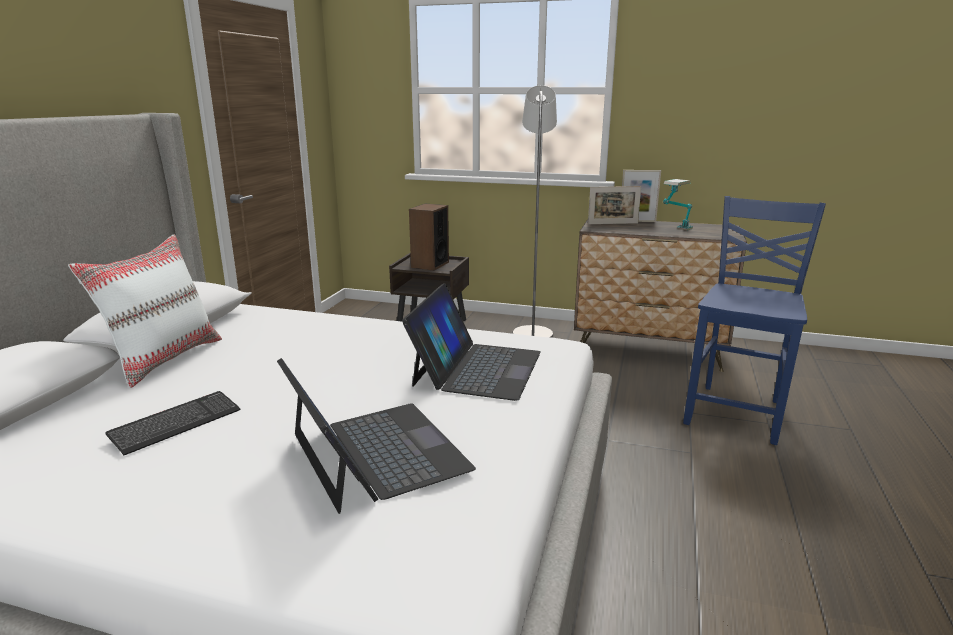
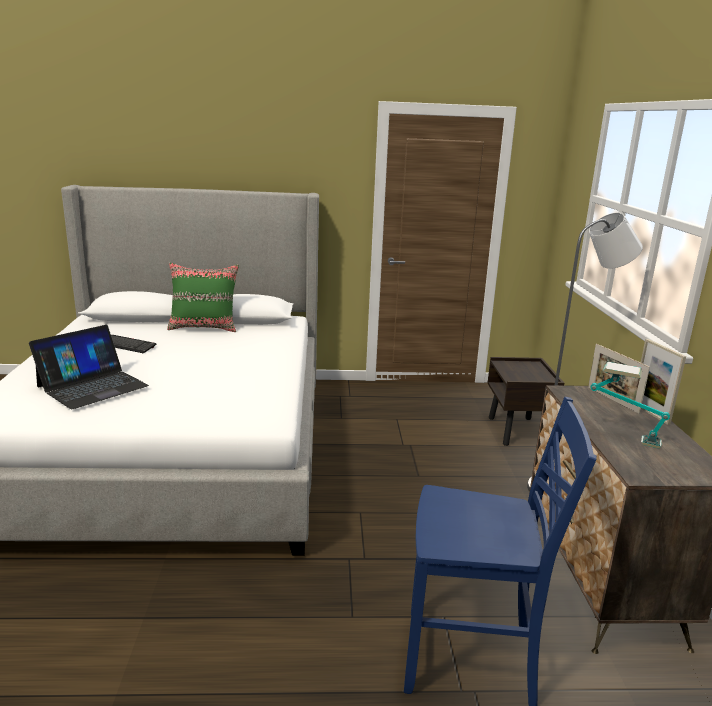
camera: 70 degrees right, 0 degrees up
white pillow [68,234,222,388] -> green pillow [167,263,239,332]
laptop [402,283,541,401] -> none
speaker [409,204,449,271] -> none

